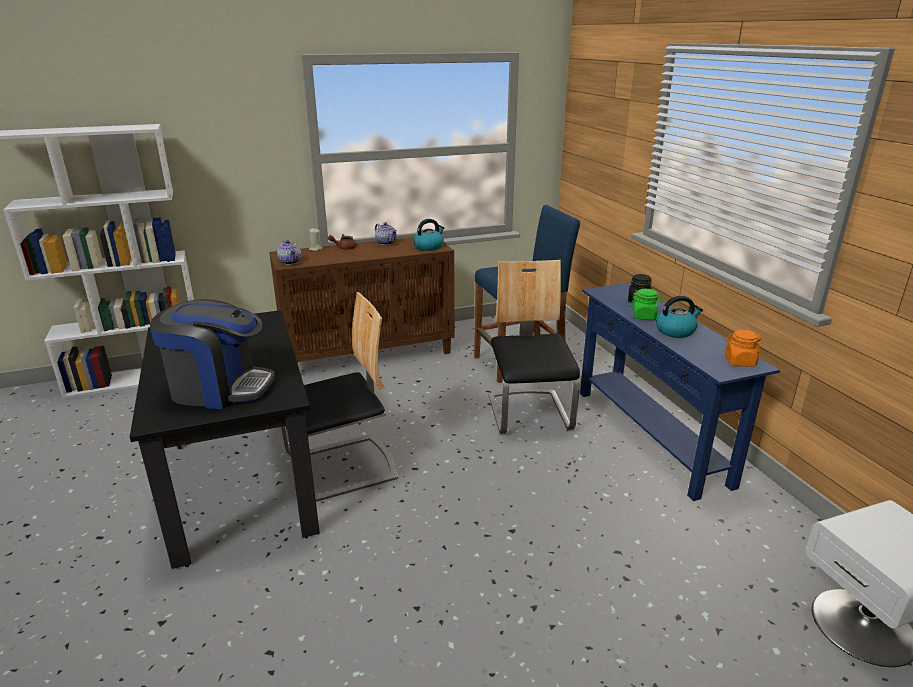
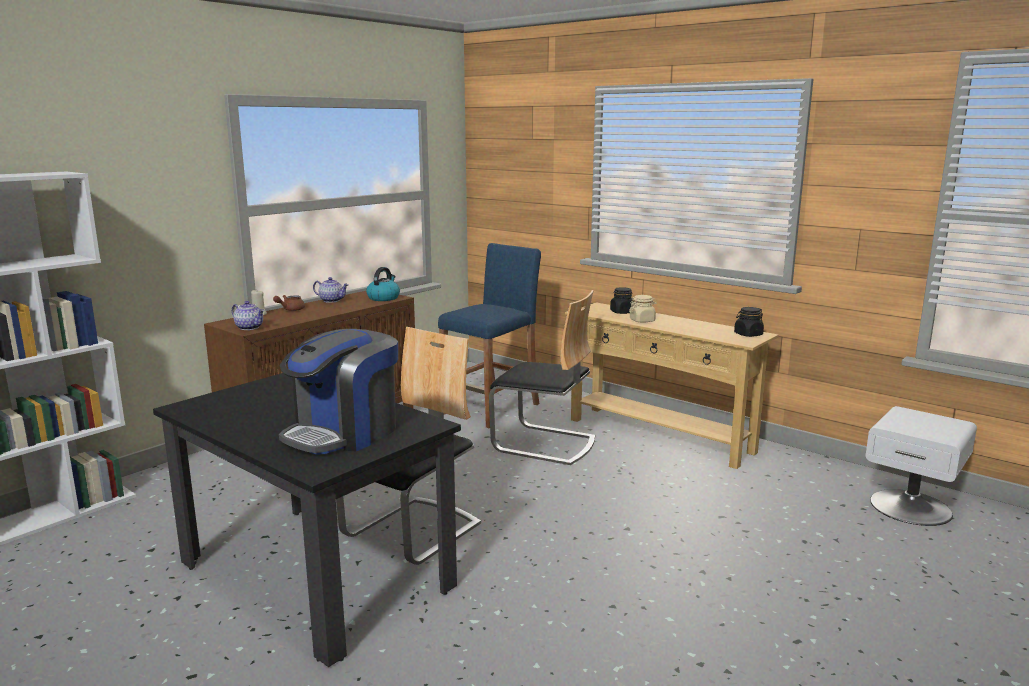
camera: 30 degrees left, 10 degrees down
coffee machine [150,299,275,409] -> coffee machine turned 150 degrees clockwise [279,329,398,455]
chair [488,260,580,434] -> chair turned 150 degrees clockwise [489,290,595,465]
blue console table [580,283,780,501] -> beige console table [565,302,779,469]
green jar [630,289,663,320] -> beige jar [629,295,657,323]
kettle [656,296,703,338] -> none
orange jar [725,330,762,367] -> black jar [734,307,764,337]

